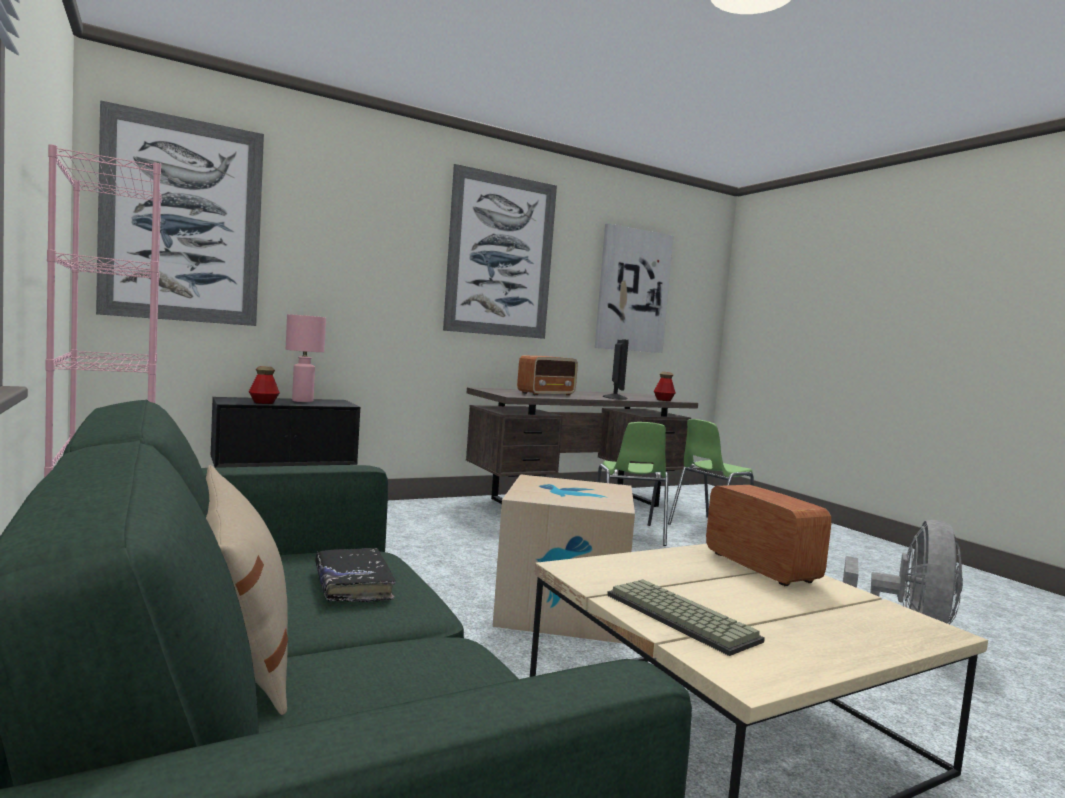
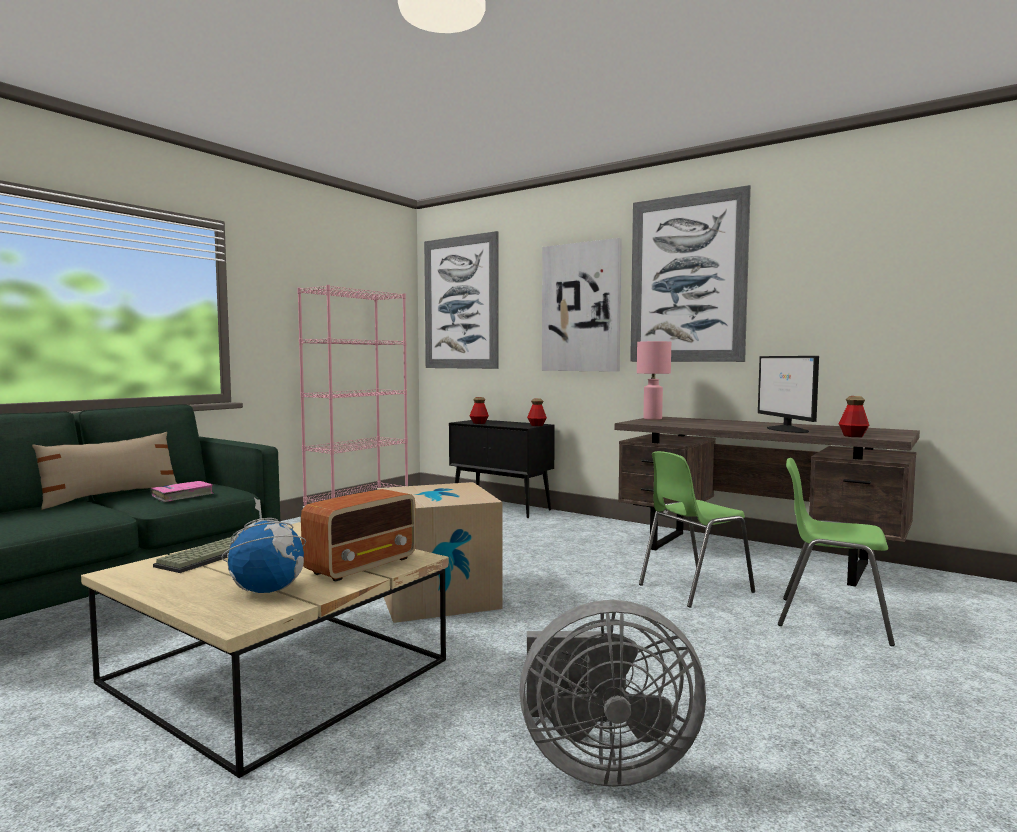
camera: 65 degrees right, 0 degrees up
pink table lamp [286,314,326,402] -> pink table lamp moved to [637,341,671,420]
black book [315,548,396,603] -> pink book [151,481,214,502]
radio [517,355,578,396] -> none
picture [595,223,673,353] -> picture moved to [542,238,622,372]
monitor [603,339,629,400] -> monitor turned 105 degrees clockwise [758,356,819,433]
none -> globe [221,497,306,594]
none -> bottle [527,398,547,426]

